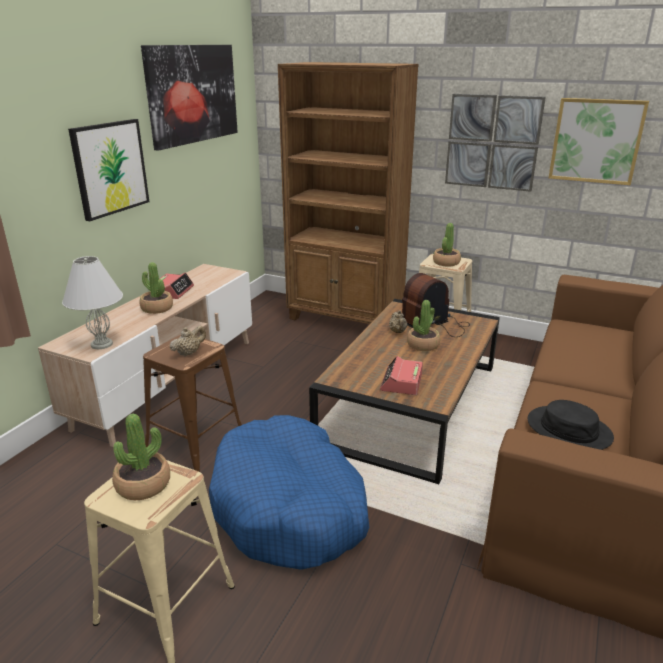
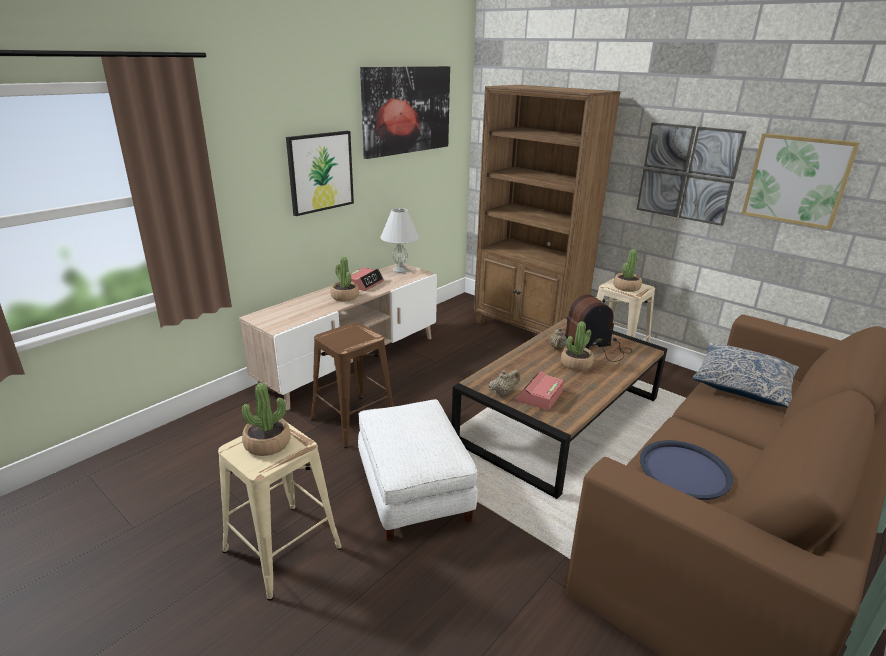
camera: 15 degrees right, 0 degrees up
white table lamp [62,256,123,349] -> white table lamp moved to [380,208,419,273]
beige teapot [170,326,206,356] -> beige teapot moved to [488,370,520,396]
blue dog bed [209,415,369,570] -> white ottoman [358,399,478,541]
black hat [528,400,614,450] -> blue tray [640,440,733,500]
none -> pillow [692,343,799,407]

